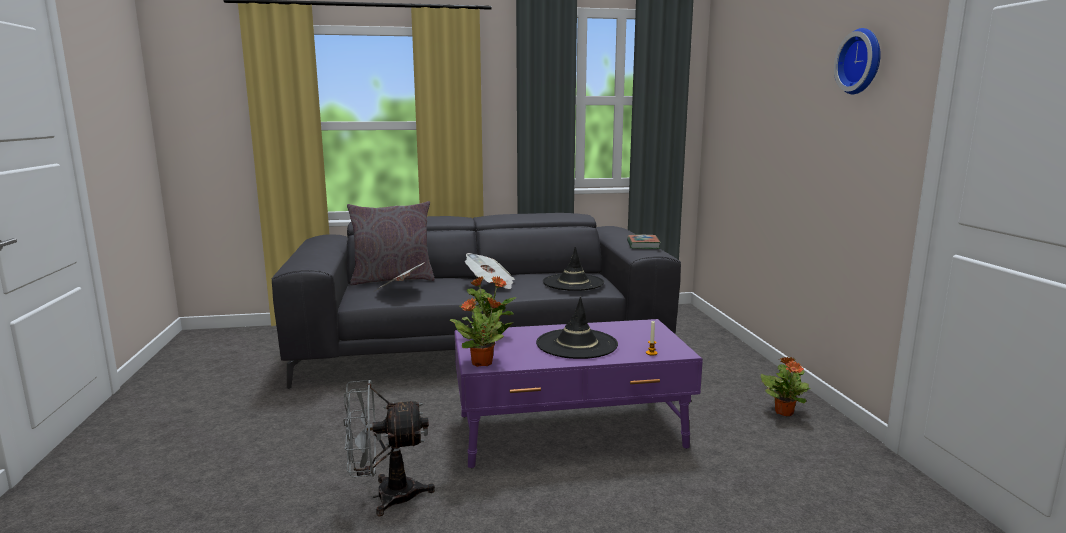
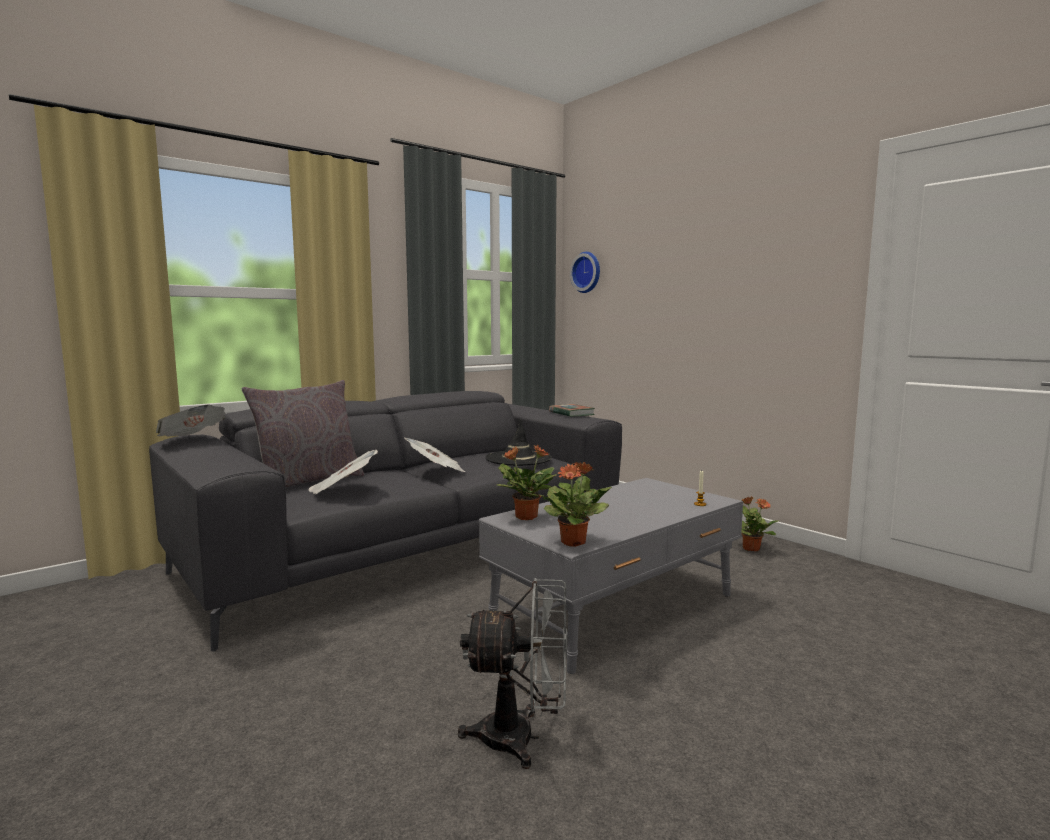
camera: 30 degrees left, 5 degrees down
grey fan [343,380,435,517] -> grey fan turned 135 degrees counterclockwise [458,578,567,769]
purple coffee table [454,319,703,468] -> grey coffee table [479,478,743,674]
black hat [536,297,618,359] -> none
wall clock [834,28,881,94] -> wall clock moved to [570,252,600,293]
none -> newspaper [156,405,225,437]

